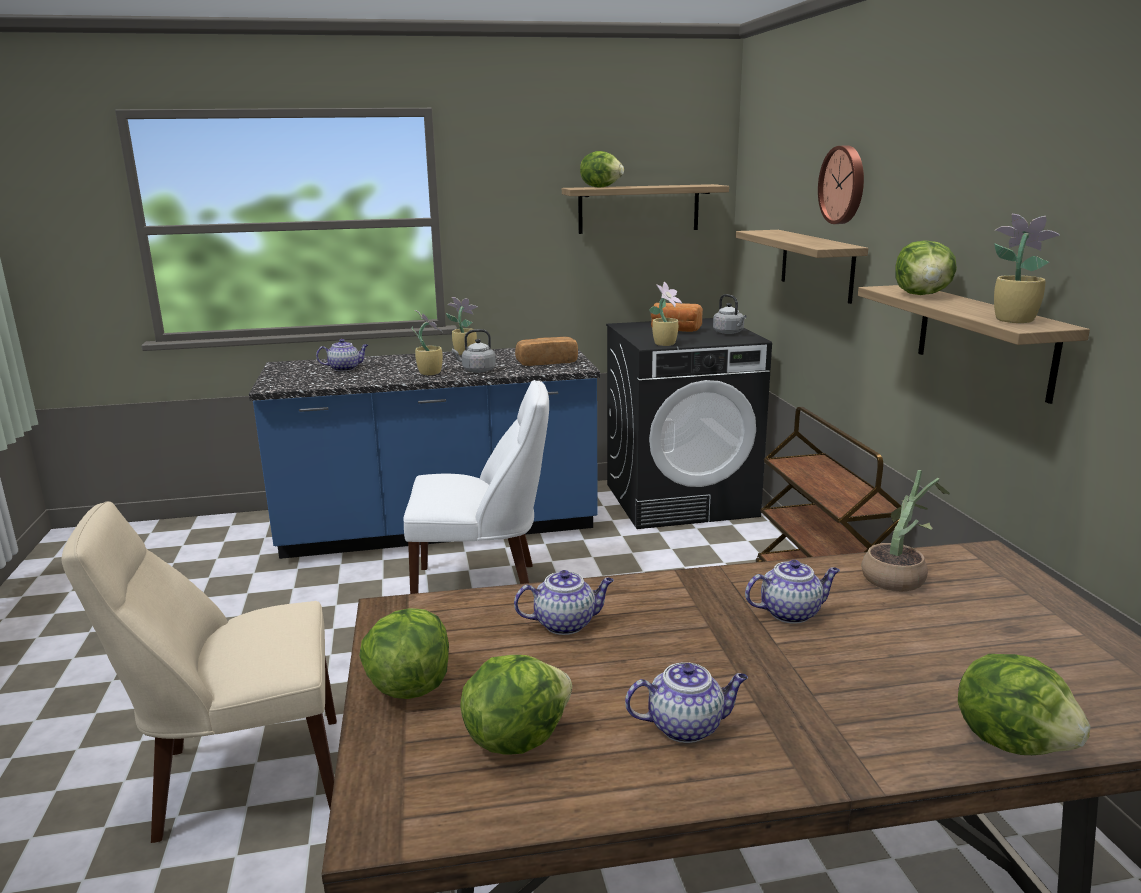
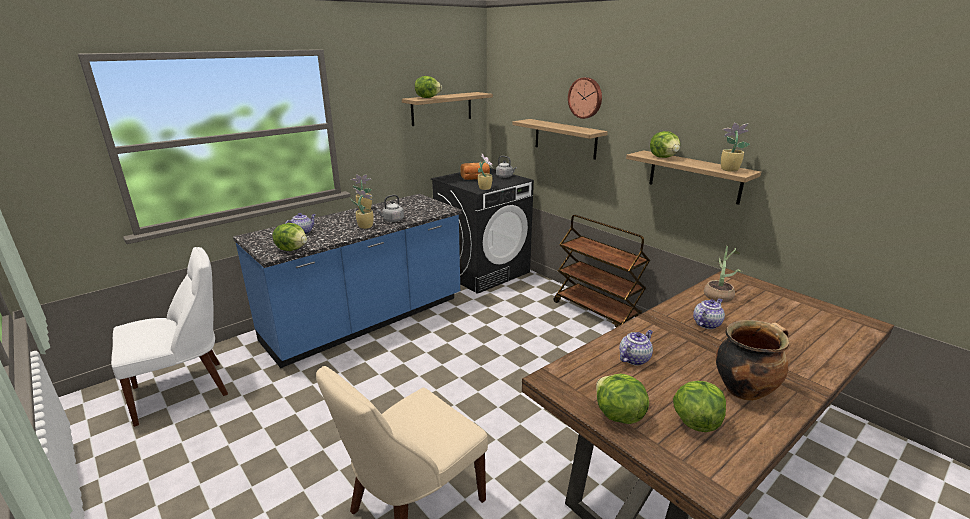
camera: 30 degrees left, 5 degrees up
white chair [403,380,549,594] -> white chair moved to [111,247,228,427]
bread [515,337,578,366] -> none
teapot [625,662,748,743] -> cooking pot [716,320,789,401]
lettuce [958,654,1091,755] -> lettuce moved to [272,223,307,251]

